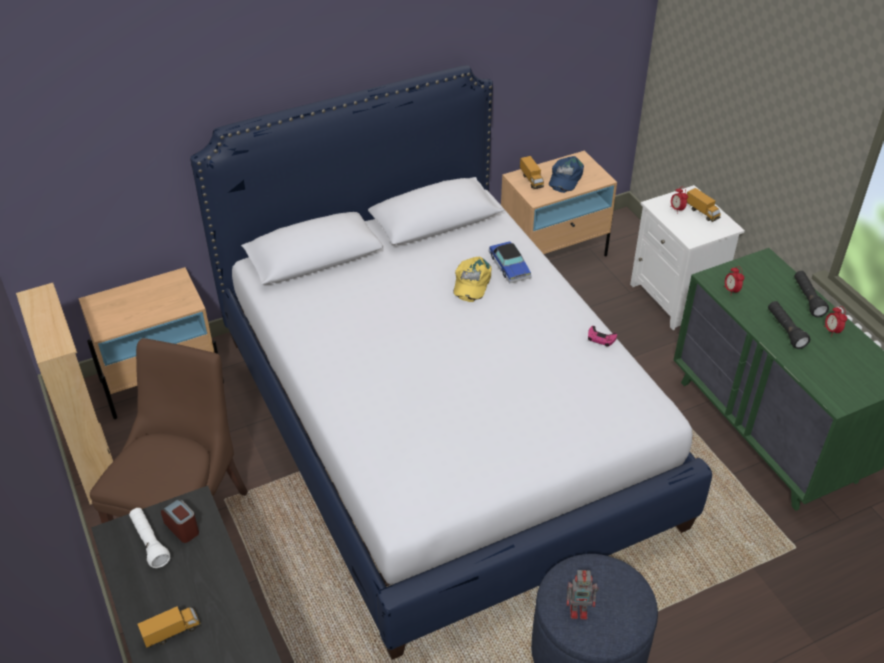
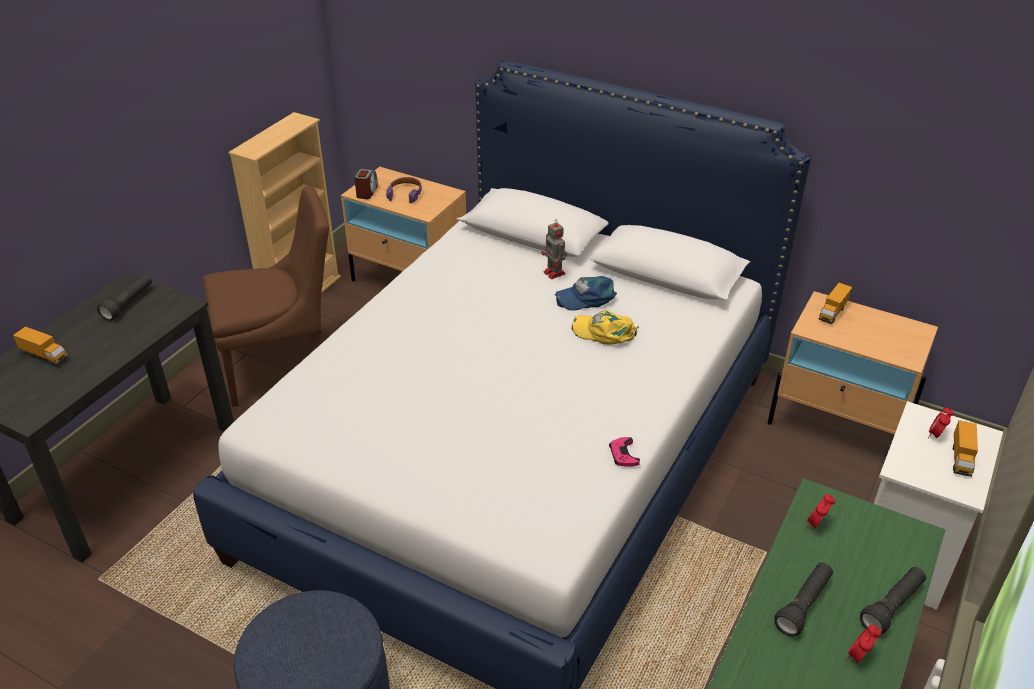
camera: 55 degrees right, 5 degrees down
white flashlight [129,508,170,568] -> black flashlight [97,274,152,321]
alarm clock [161,499,199,543] -> alarm clock moved to [354,169,378,199]
yellow cap [453,257,492,302] -> yellow cap turned 45 degrees clockwise [571,310,639,345]
toy car [489,241,532,284] -> none
blue cap [549,156,584,193] -> blue cap moved to [555,276,617,310]
toy robot [567,570,599,619] -> toy robot moved to [542,219,567,279]
none -> purple headphones [386,177,422,203]

